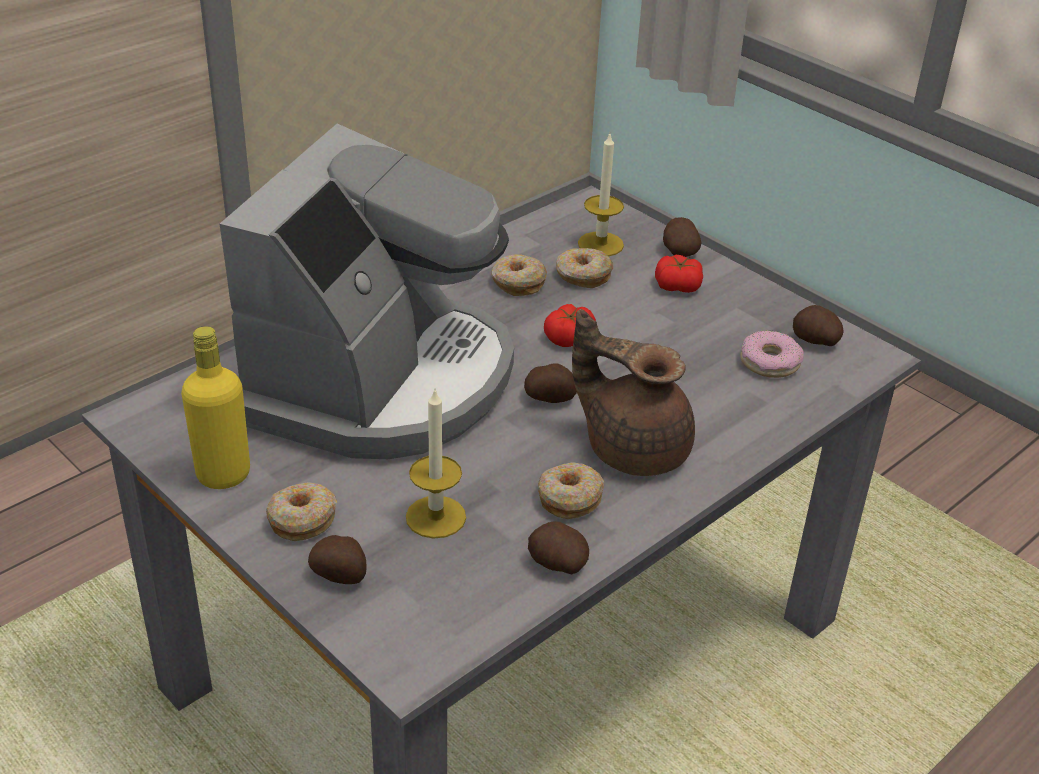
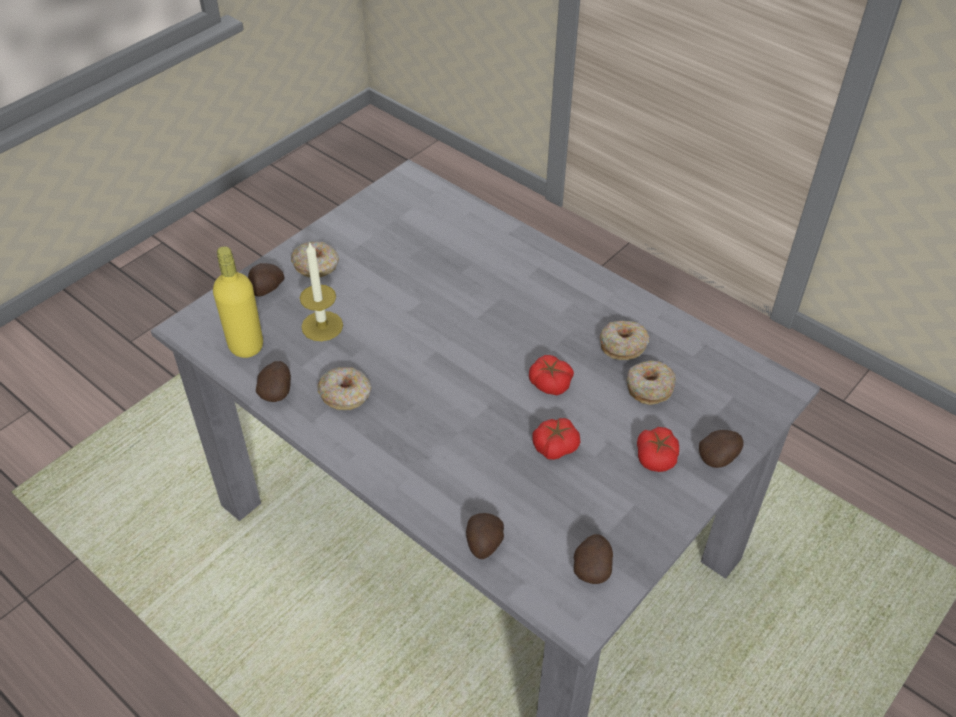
camera: 85 degrees right, 10 degrees up
yellow bottle [181,326,250,489] -> yellow bottle moved to [213,246,263,358]
coffee machine [220,124,514,459] -> none
potato [524,363,577,403] -> potato moved to [466,513,504,559]
brown teapot [572,309,695,476] -> none
candle [578,134,624,256] -> none
donut [740,331,804,378] -> none
none -> tomato [533,418,581,460]

